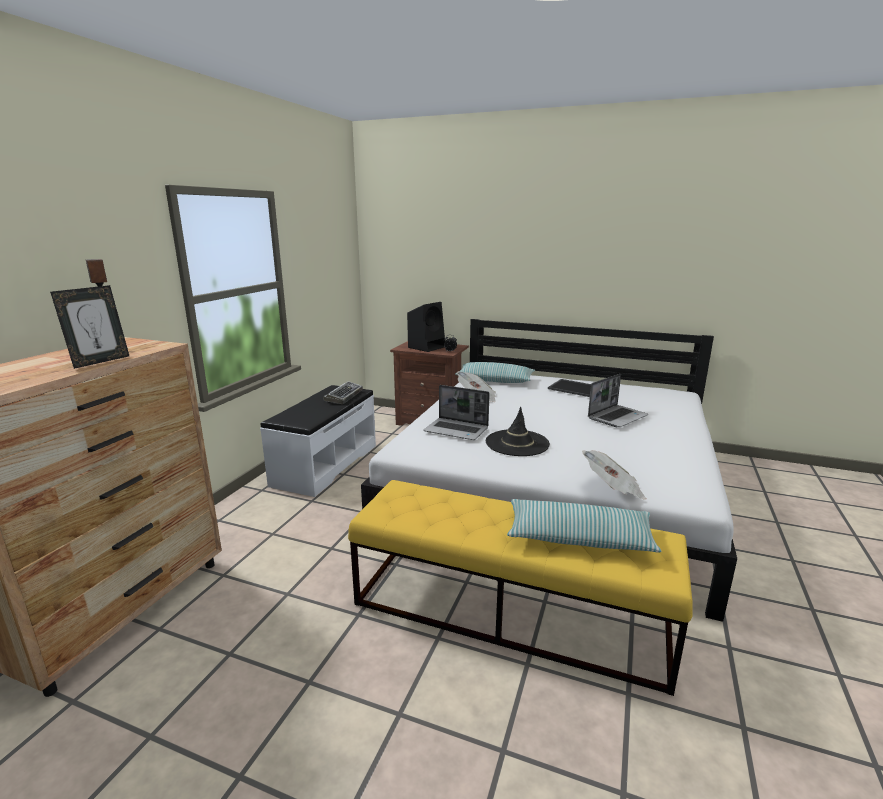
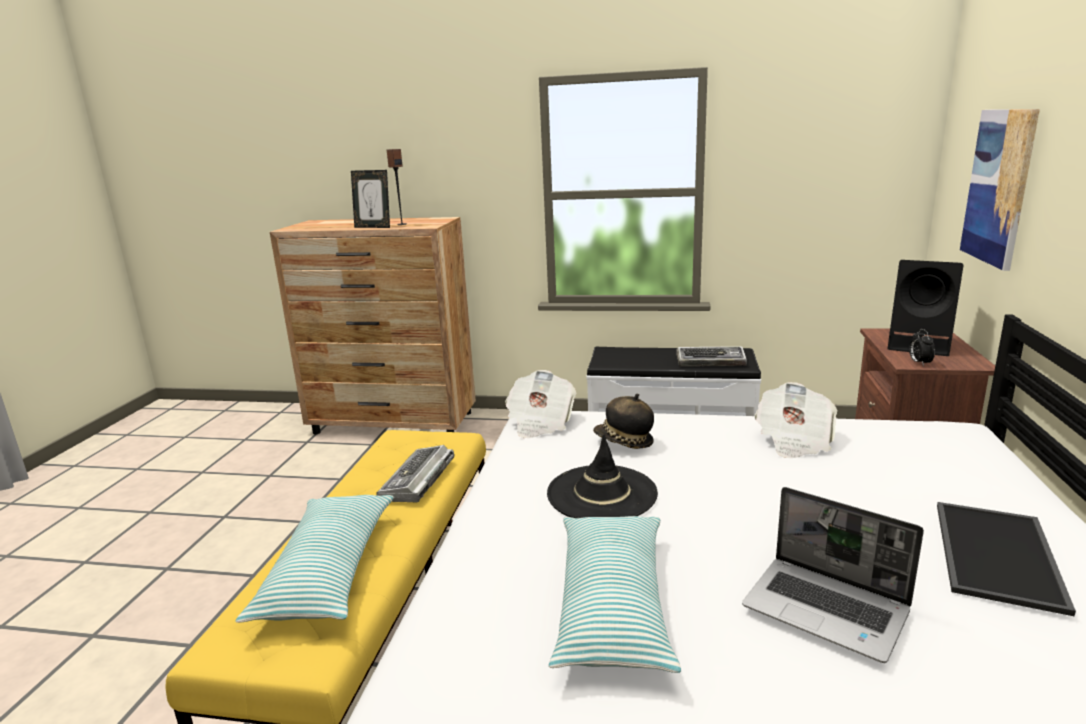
camera: 80 degrees right, 0 degrees up
laptop [423,385,490,440] -> hat [593,394,654,449]
pillow [455,362,535,383] -> pillow moved to [549,516,681,673]
newspaper [582,450,646,500] -> newspaper moved to [505,370,576,438]
none -> keyboard [376,445,455,502]
none -> picture [960,109,1040,271]

